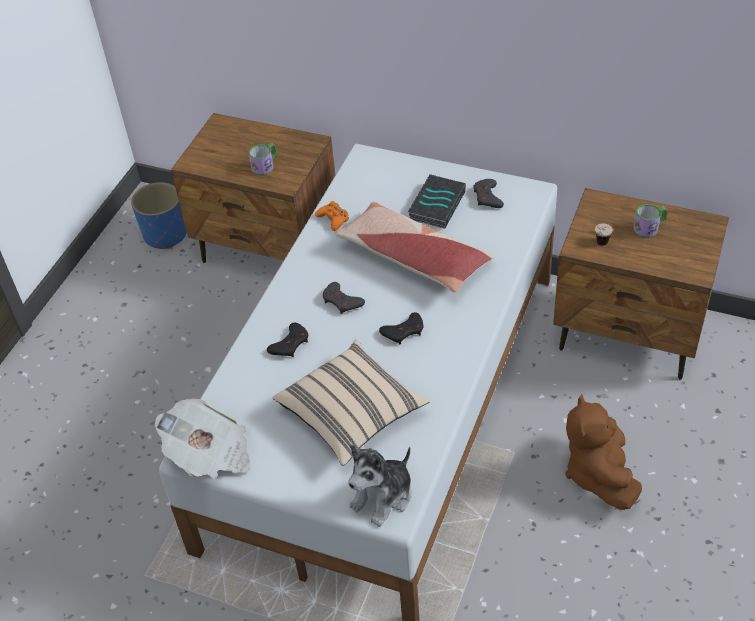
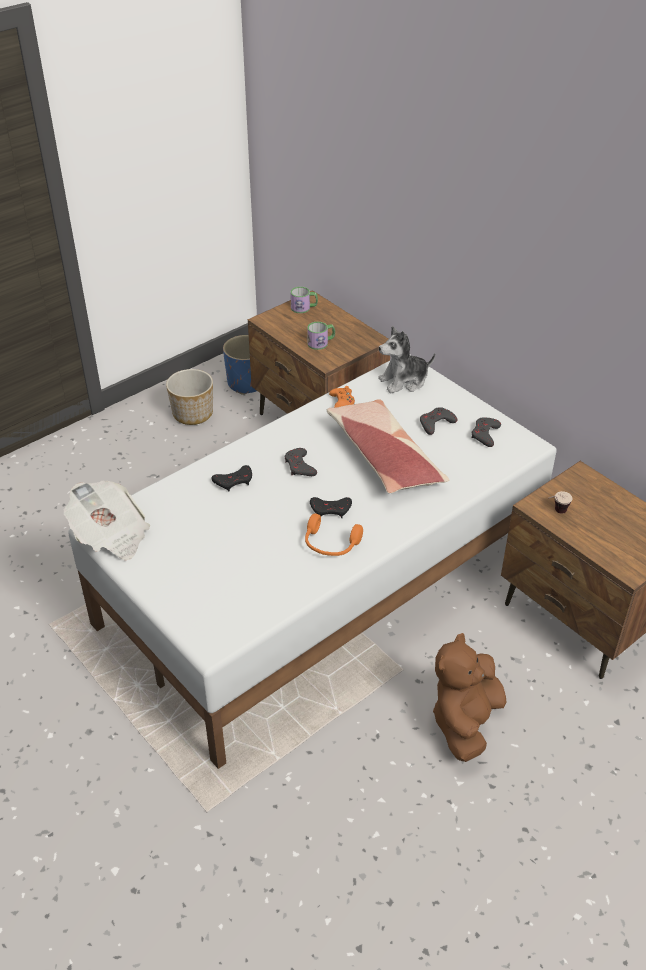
camera: 25 degrees right, 5 degrees down
beige pillow [273,339,430,466] -> none
plush toy [348,445,412,527] -> plush toy moved to [378,326,435,393]
book [408,174,466,228] -> grey game controller [420,407,457,435]
mug [633,204,667,238] -> mug moved to [290,287,318,313]
none -> planter [166,369,213,425]
none -> orange headphones [305,514,363,556]

